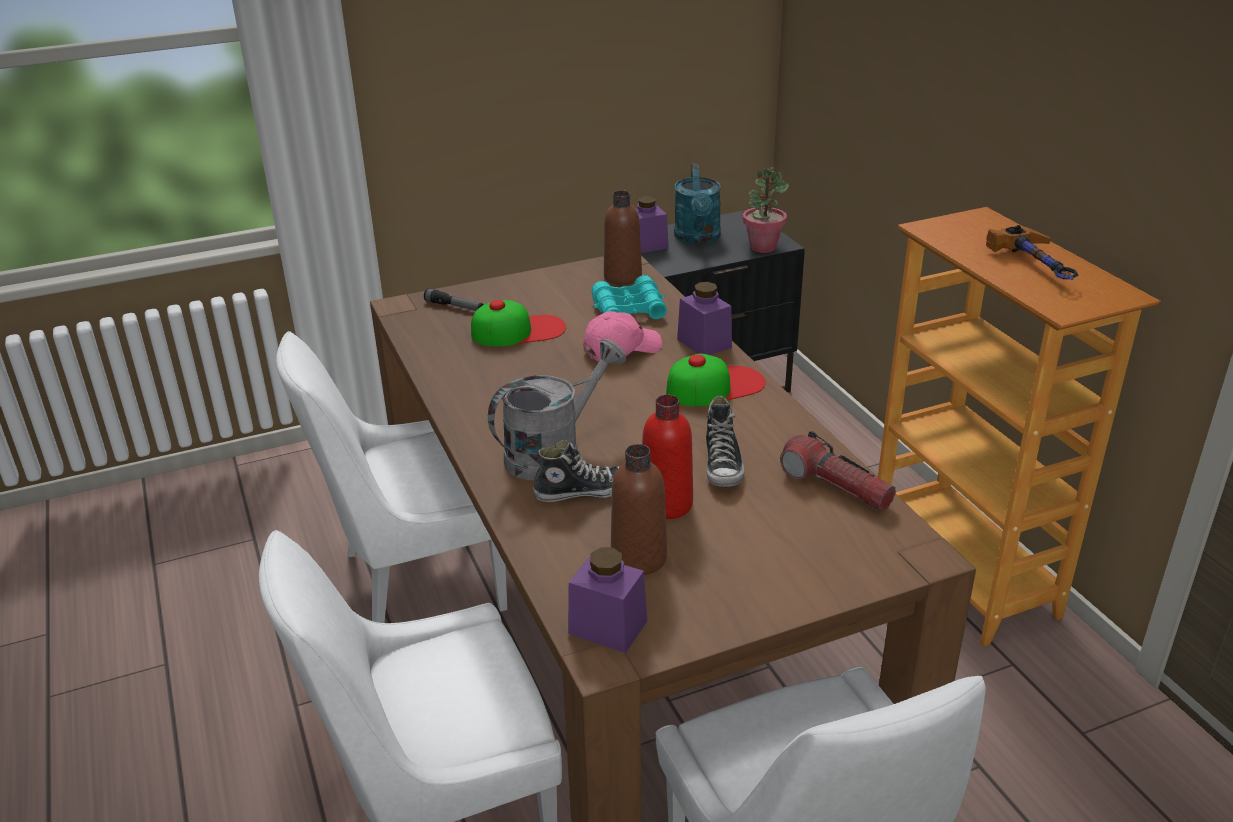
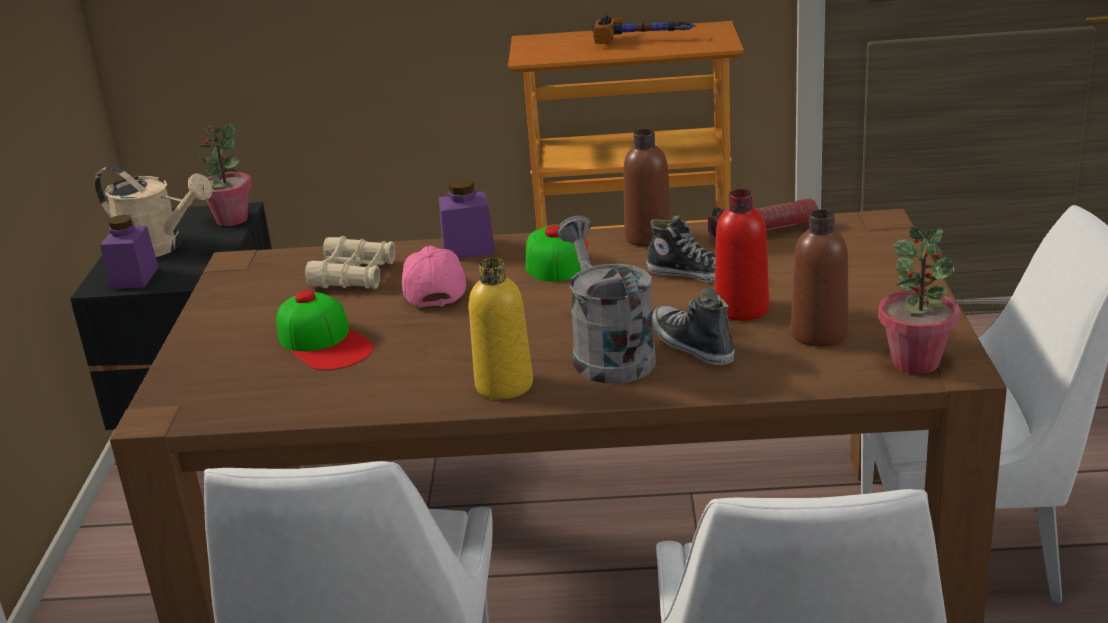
camera: 65 degrees left, 5 degrees down
flashlight [424,288,484,311] -> none
cap [471,300,566,347] -> cap turned 135 degrees clockwise [276,291,374,370]
shoe [533,440,620,502] -> shoe turned 45 degrees counterclockwise [652,287,735,365]
purple jar [568,547,647,653] -> potted plant [878,227,960,374]
turquoise binoculars [591,275,667,319] -> beige binoculars [305,236,395,289]
brown bottle [604,191,642,285] -> brown bottle moved to [623,129,672,246]
turquoise watering can [674,163,721,244] -> beige watering can [94,166,213,257]
none -> yellow bottle [469,258,533,399]

